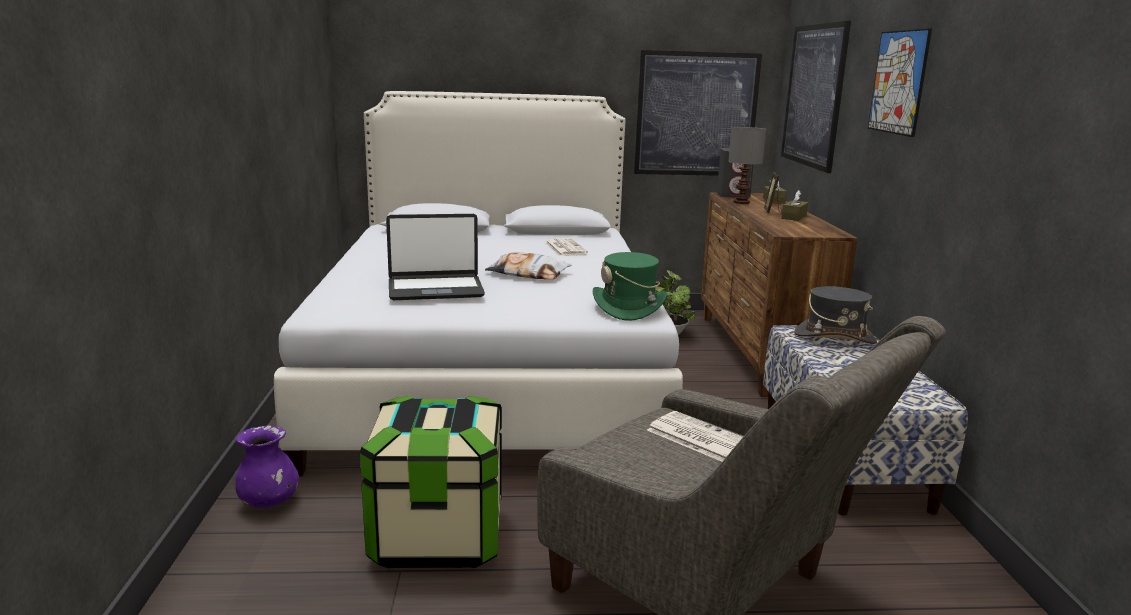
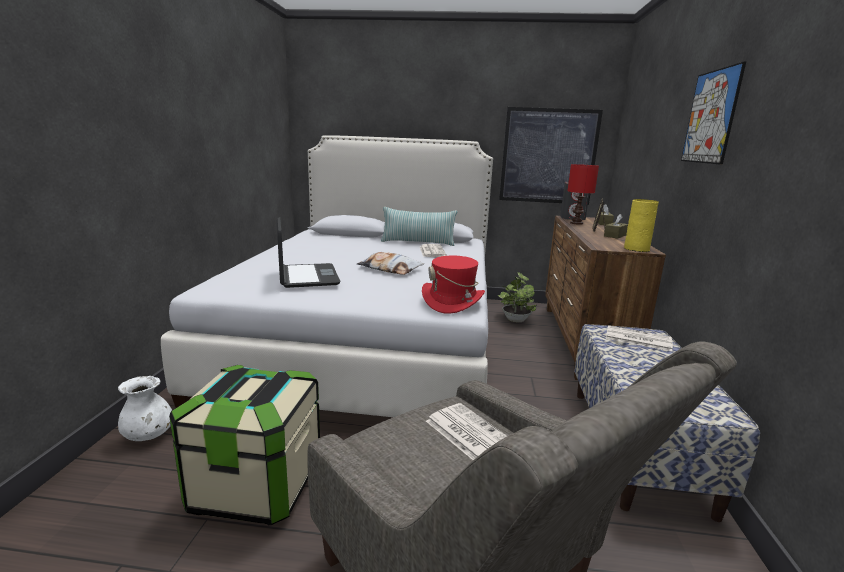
camera: 10 degrees right, 0 degrees up
purple vase [235,425,299,508] -> white vase [118,376,172,441]
laptop [386,214,485,300] -> laptop turned 105 degrees counterclockwise [277,217,341,288]
green hat [593,252,667,321] -> red hat [422,256,485,314]
grey table lamp [728,127,766,204] -> red table lamp [567,164,599,225]
picture [781,21,851,173] -> none
grey hat [794,286,877,344] -> newspaper [606,325,673,351]
none -> pillow [381,207,457,246]
none -> yellow vase [624,199,659,252]

